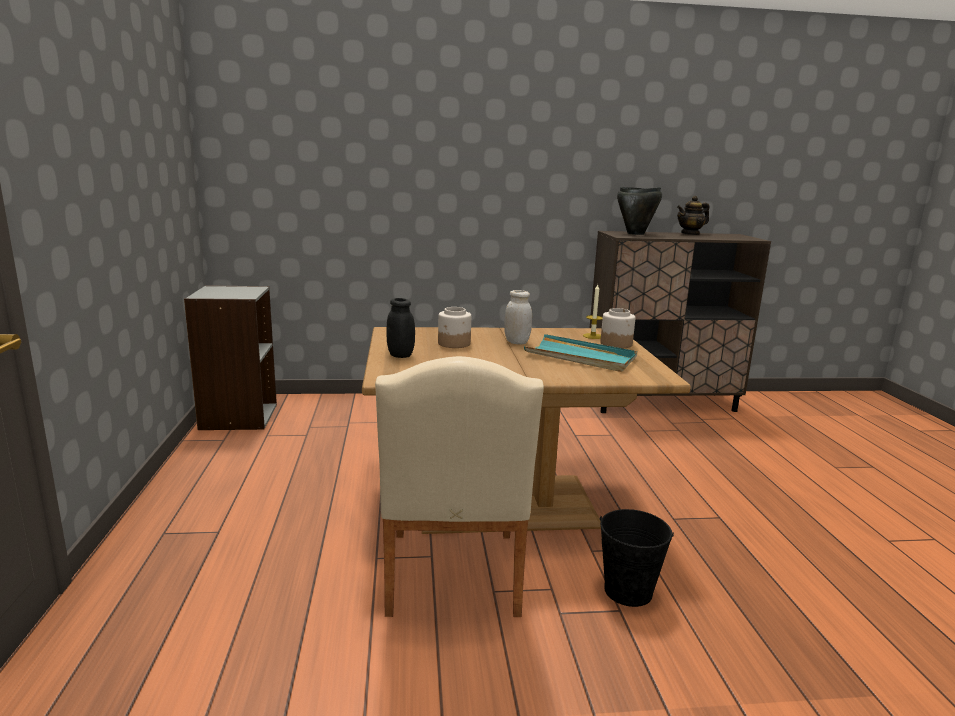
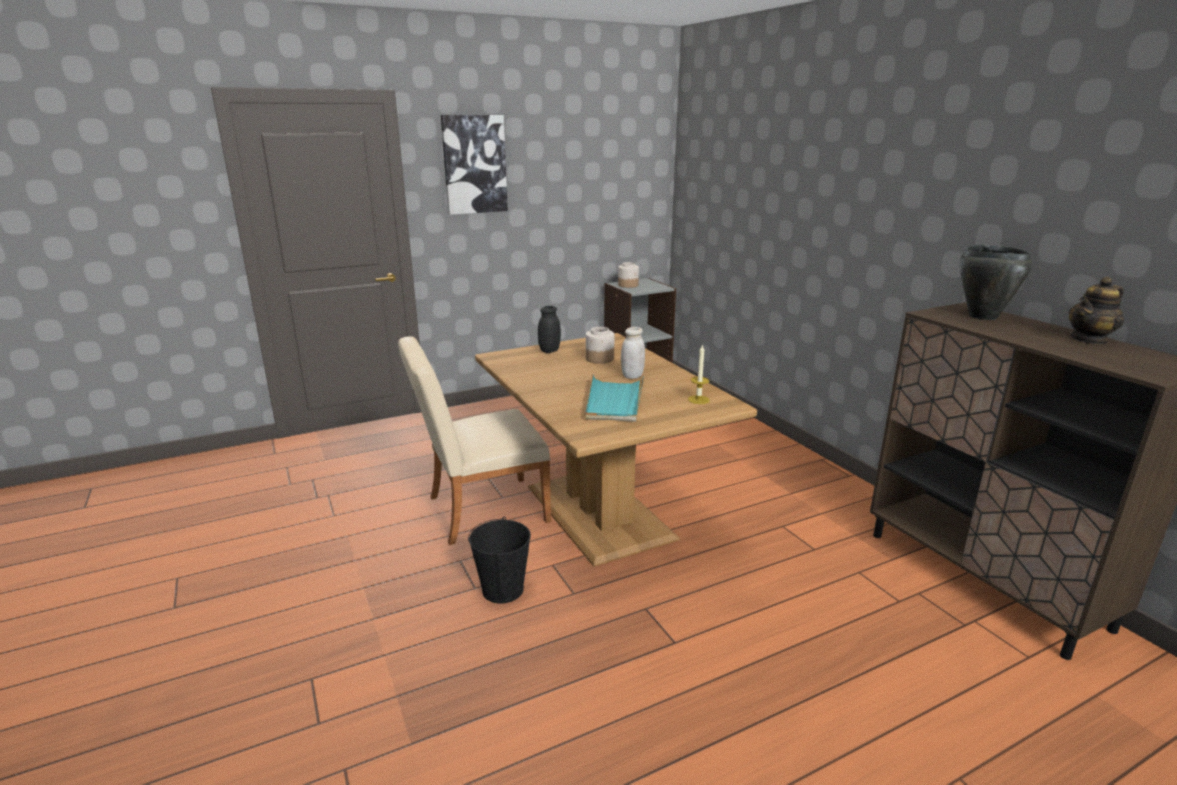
camera: 70 degrees right, 5 degrees up
jar [600,308,635,348] -> jar moved to [618,262,639,288]
teapot [677,196,709,235] -> teapot turned 75 degrees counterclockwise [1069,277,1124,345]
none -> picture [441,115,508,215]

